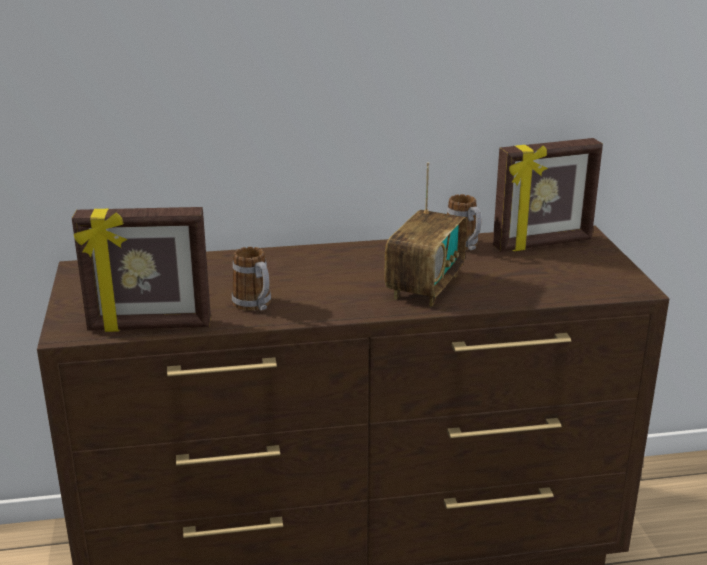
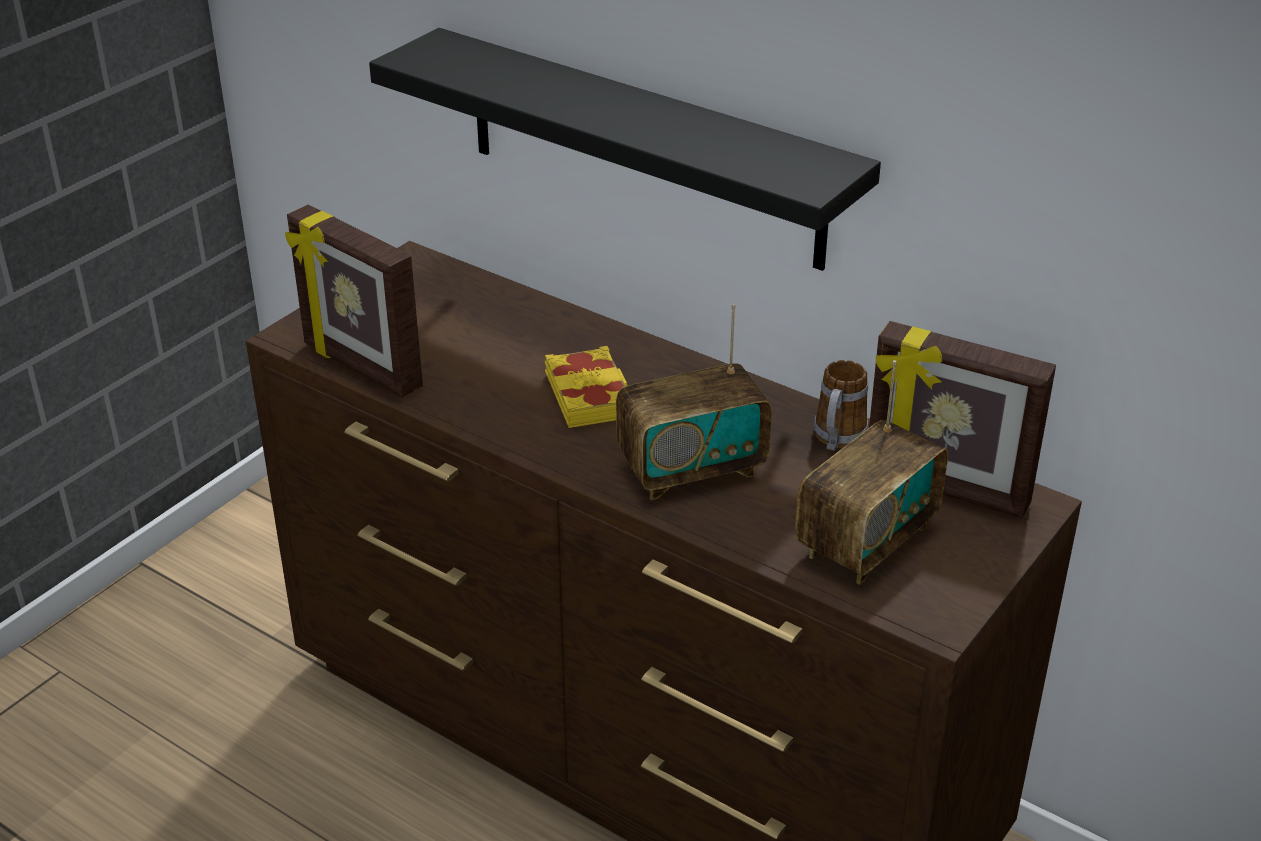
camera: 45 degrees right, 10 degrees up
mug [232,247,271,311] -> none
none -> black shelf [369,28,881,271]
none -> yellow book [545,346,628,428]
none -> radio [795,360,948,585]

